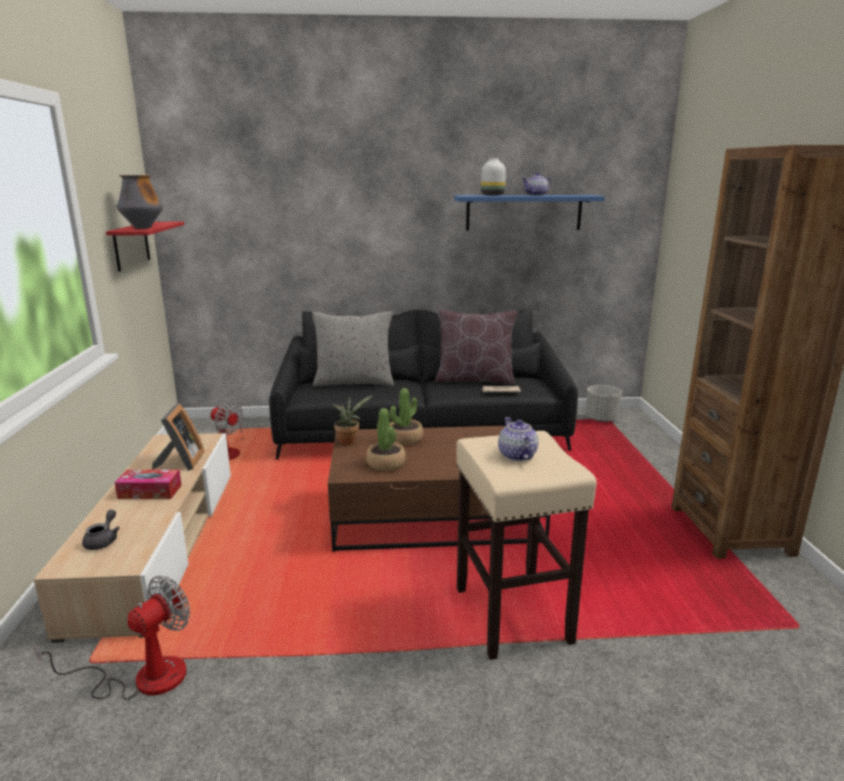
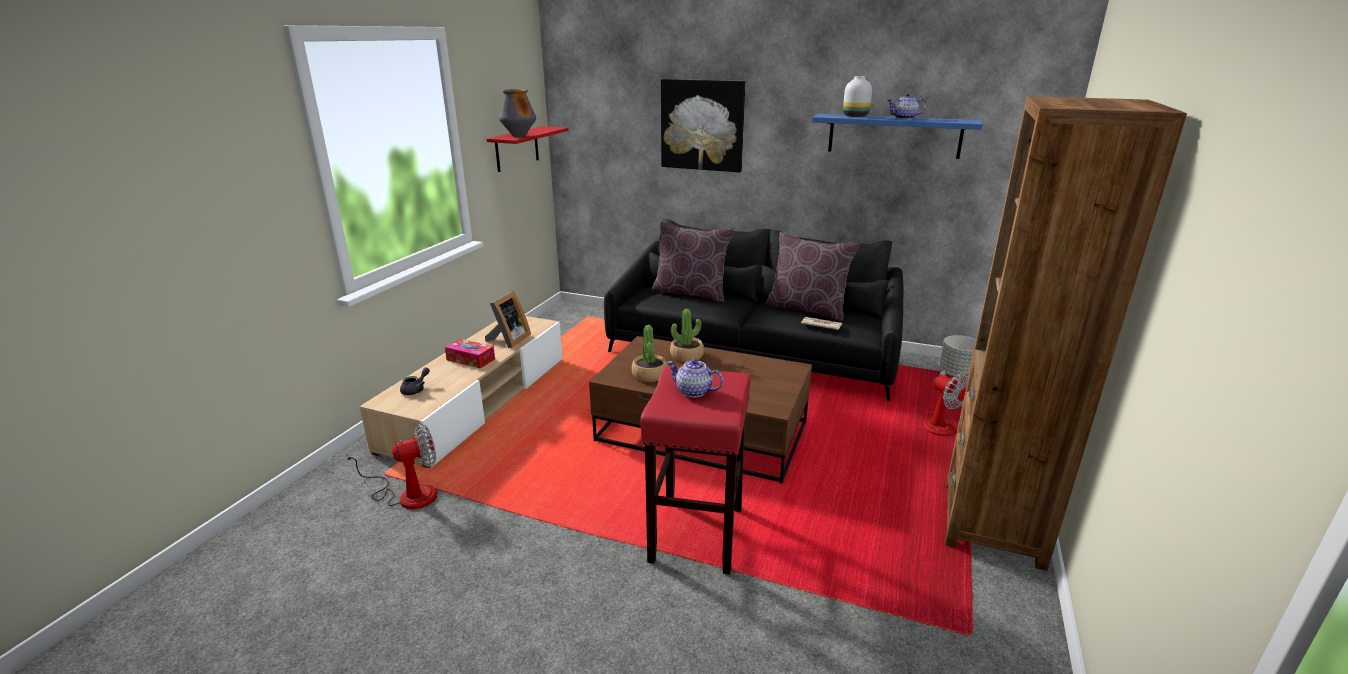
camera: 25 degrees right, 5 degrees up
fan [211,401,243,460] -> fan moved to [921,370,969,436]
grey pillow [312,311,394,386] -> brown pillow [651,222,733,302]
potted plant [333,395,373,445] -> none
beige stool [456,431,597,660] -> red stool [640,366,751,574]
teapot [498,417,538,461] -> teapot turned 75 degrees counterclockwise [666,359,723,397]
none -> picture [661,79,745,172]

